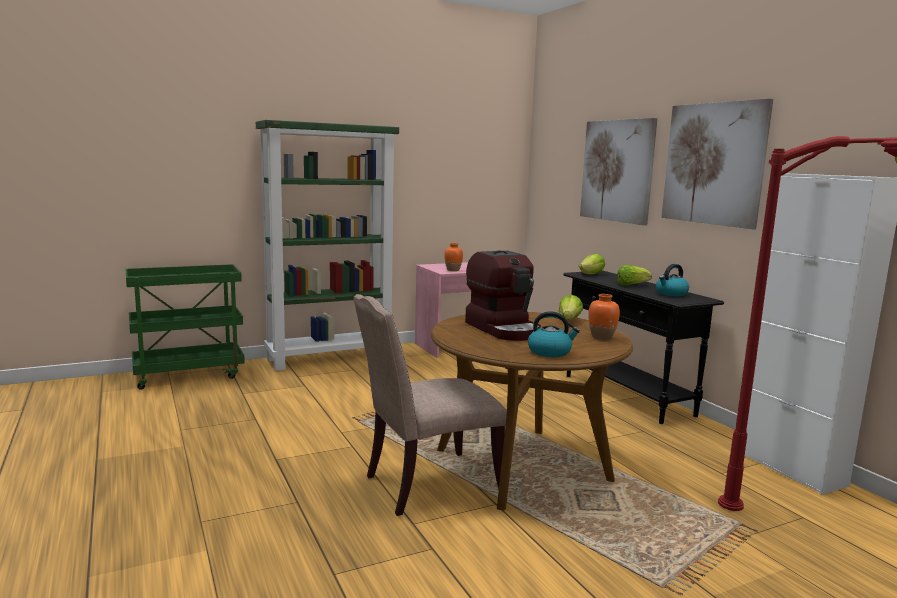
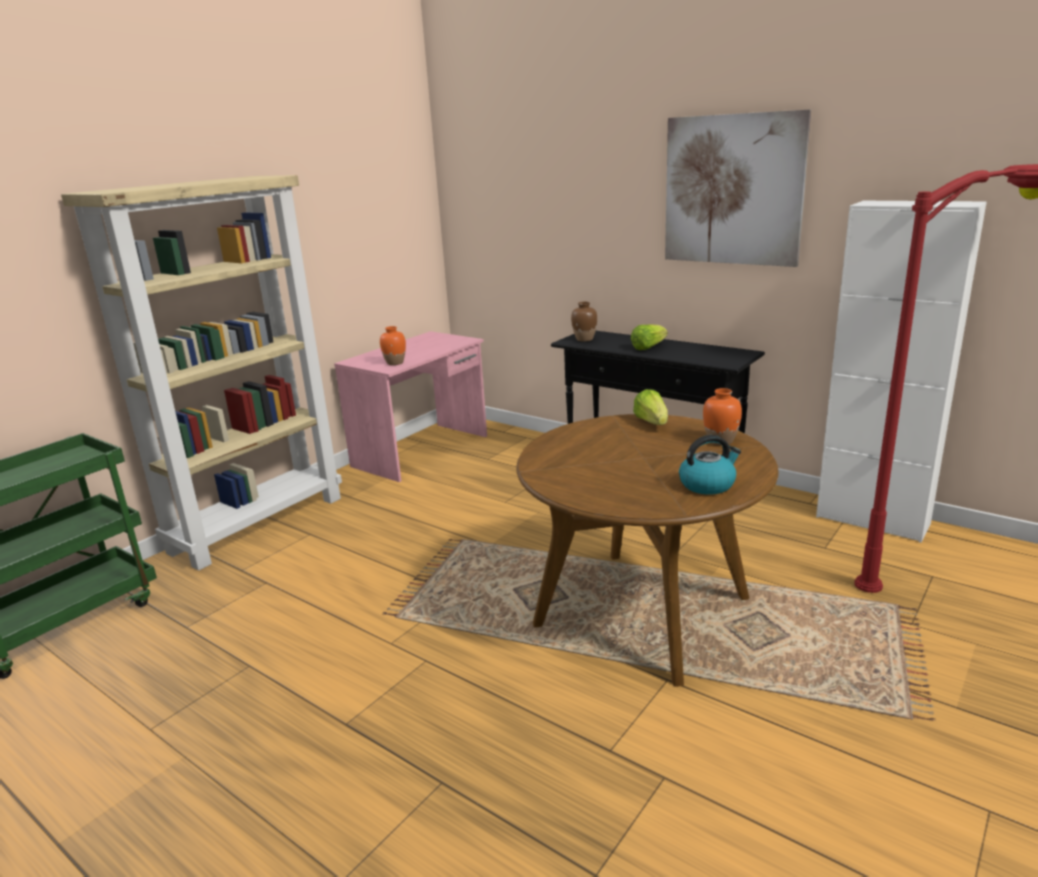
camera: 25 degrees left, 10 degrees up
green bookcase [256,120,399,371] -> beige bookcase [61,175,342,571]
beige chair [353,294,507,516] -> none
coffee machine [465,251,541,341] -> none
lettuce [579,254,605,274] -> brown vase [571,302,597,342]
picture [580,118,658,226] -> none
kettle [656,264,689,296] -> none

